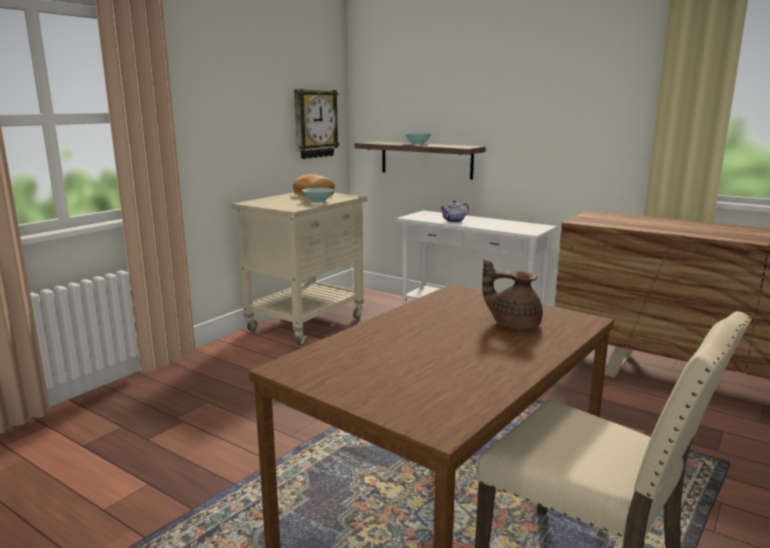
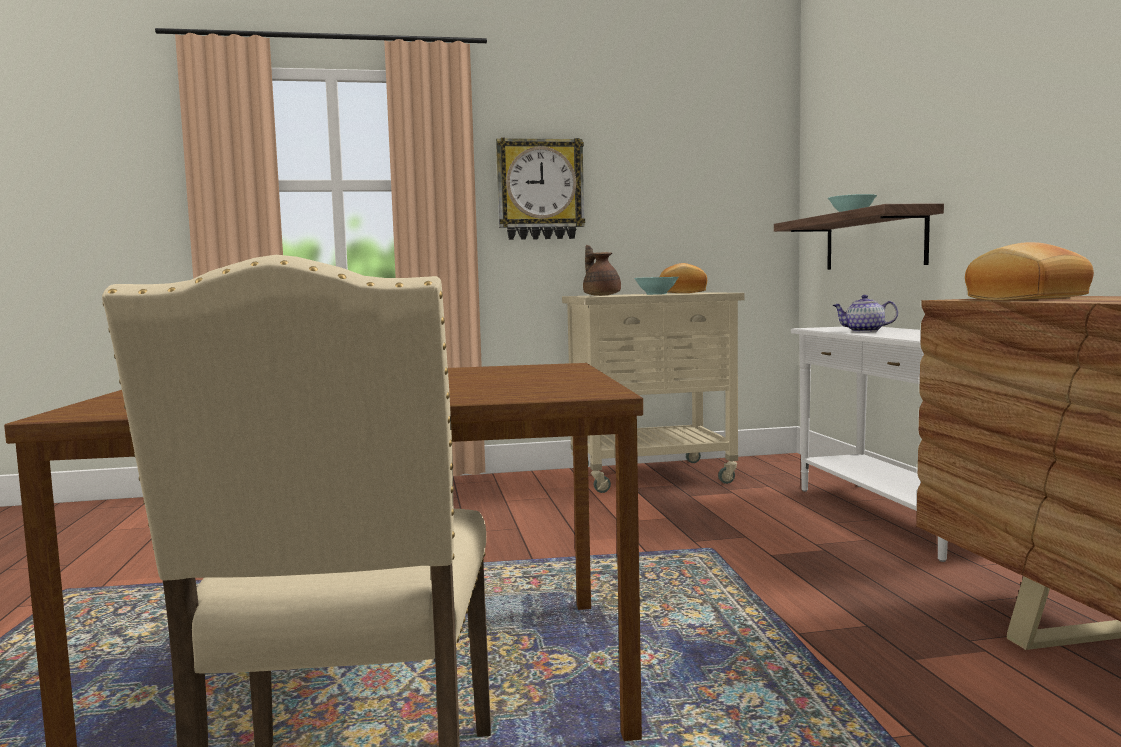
camera: 45 degrees right, 10 degrees down
wall clock [294,89,339,159] -> wall clock moved to [496,138,585,240]
brown teapot [482,259,543,329] -> brown teapot moved to [583,245,621,296]
none -> bread [965,242,1094,300]

